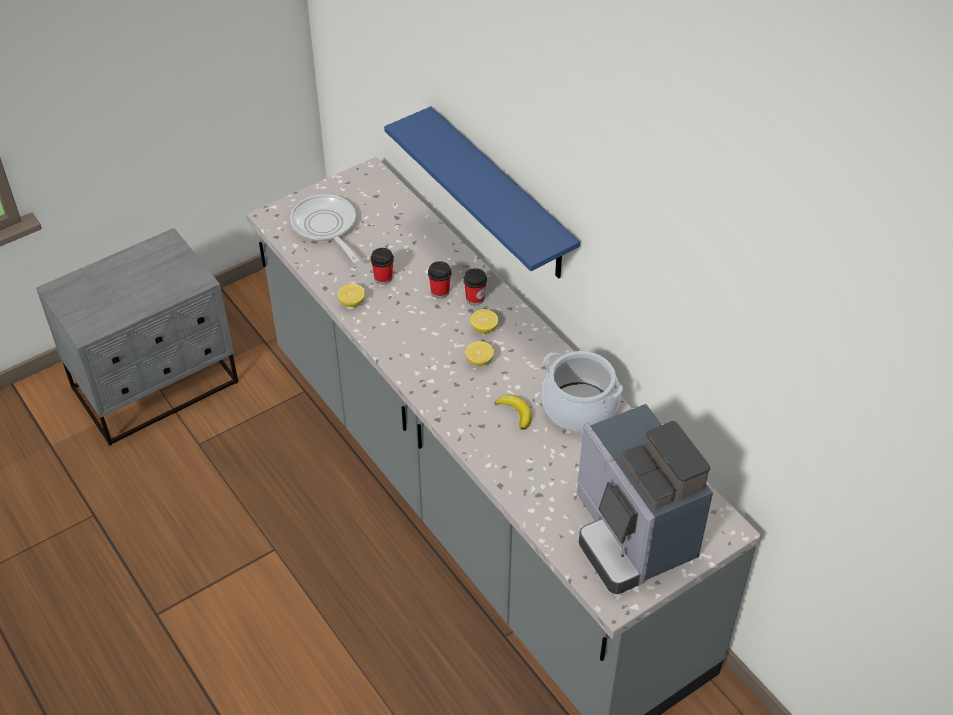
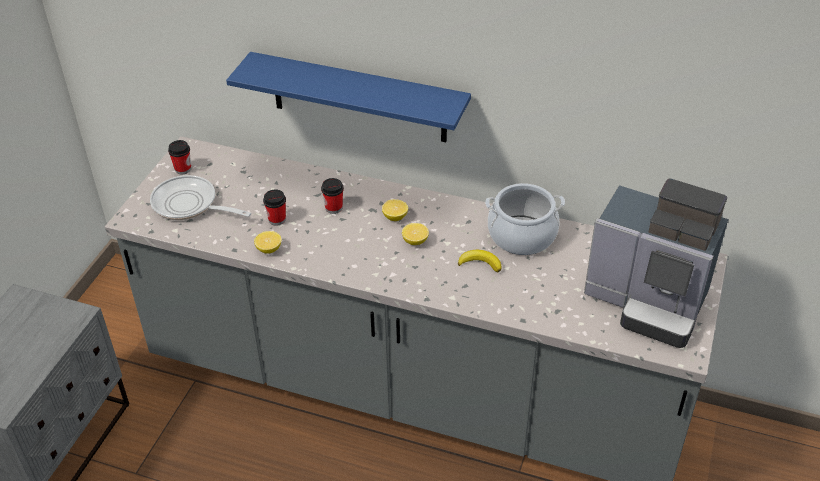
camera: 35 degrees left, 5 degrees down
cup [463,268,487,305] -> cup moved to [168,140,191,174]

